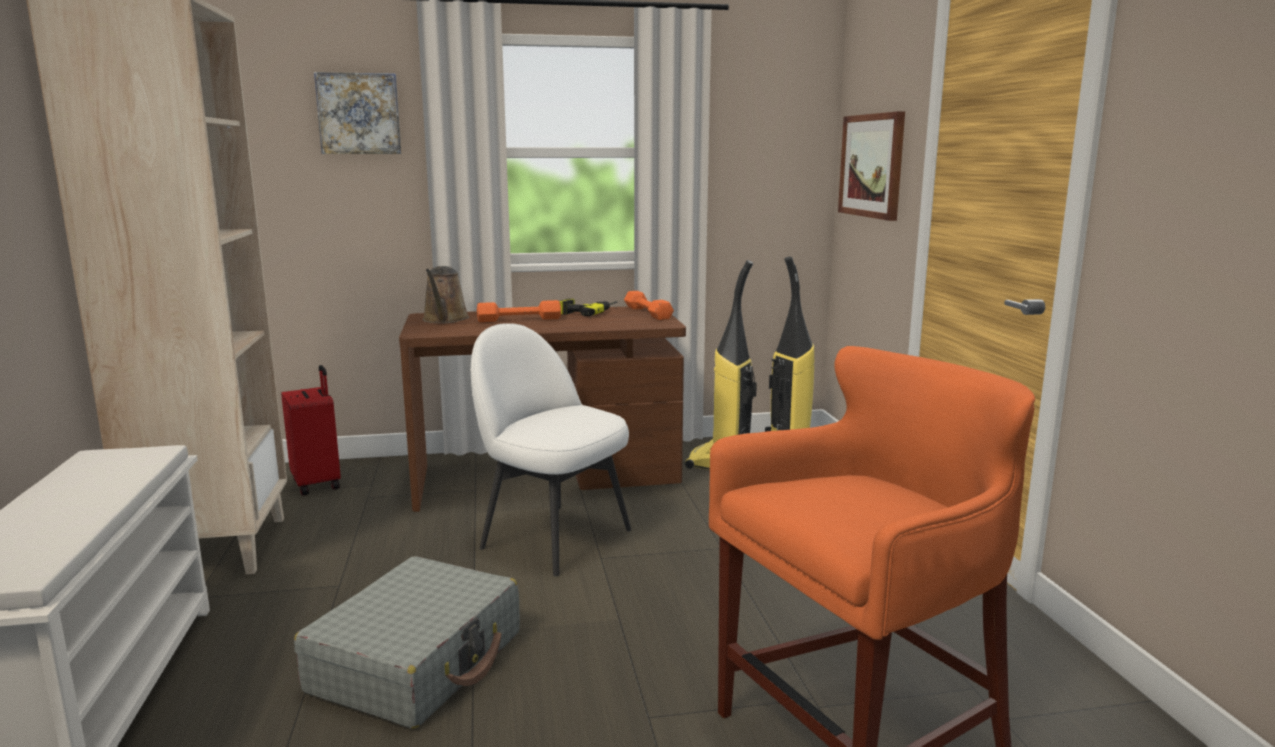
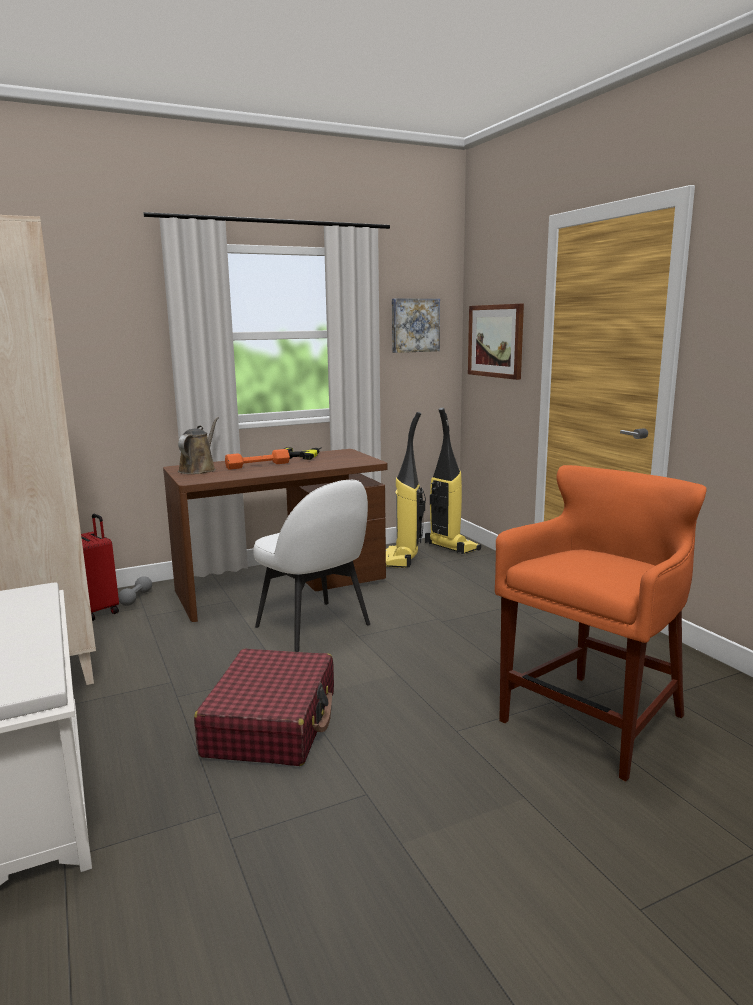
camera: 15 degrees left, 0 degrees up
grey suitcase [294,556,520,729] -> red suitcase [194,649,334,766]
picture [314,72,401,154] -> picture moved to [392,299,440,353]
brown watering can [422,266,469,323] -> brown watering can turned 150 degrees counterclockwise [178,417,219,474]
white chair [471,323,631,576] -> white chair turned 150 degrees counterclockwise [253,480,370,652]
orange dumbbell [624,291,674,320] -> none
none -> grey dumbbell [118,576,152,606]

